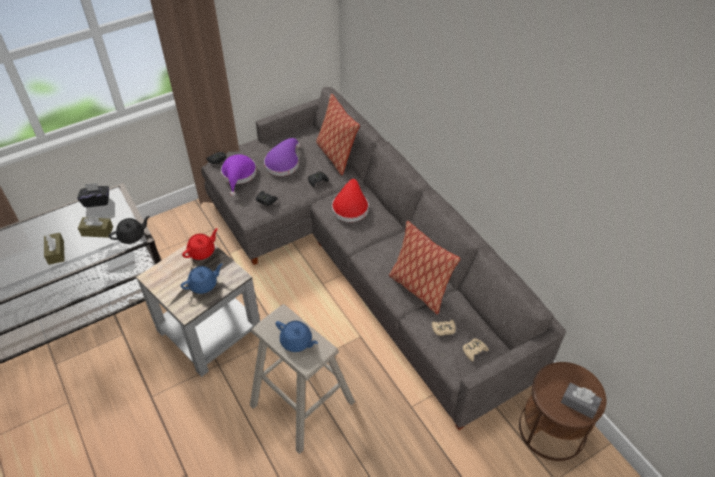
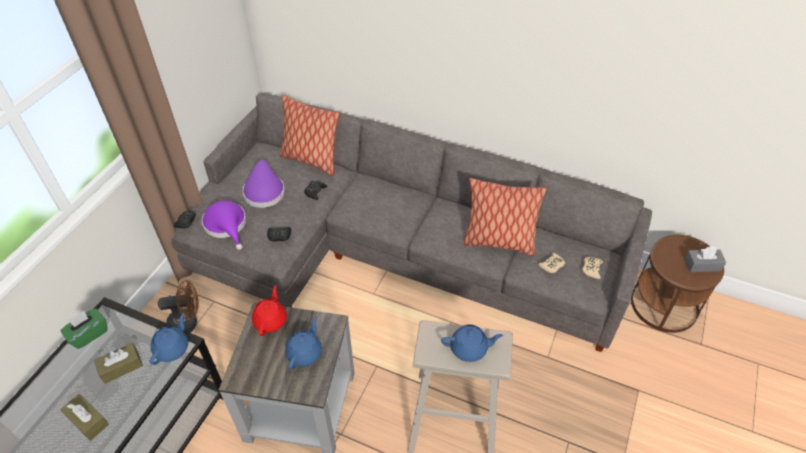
camera: 35 degrees left, 0 degrees up
black tissue box [77,183,109,207] -> green tissue box [60,308,107,349]
black teapot [109,216,150,244] -> blue teapot [150,313,188,365]
red hat [332,179,369,222] -> none
none -> brown fan [158,280,199,333]

